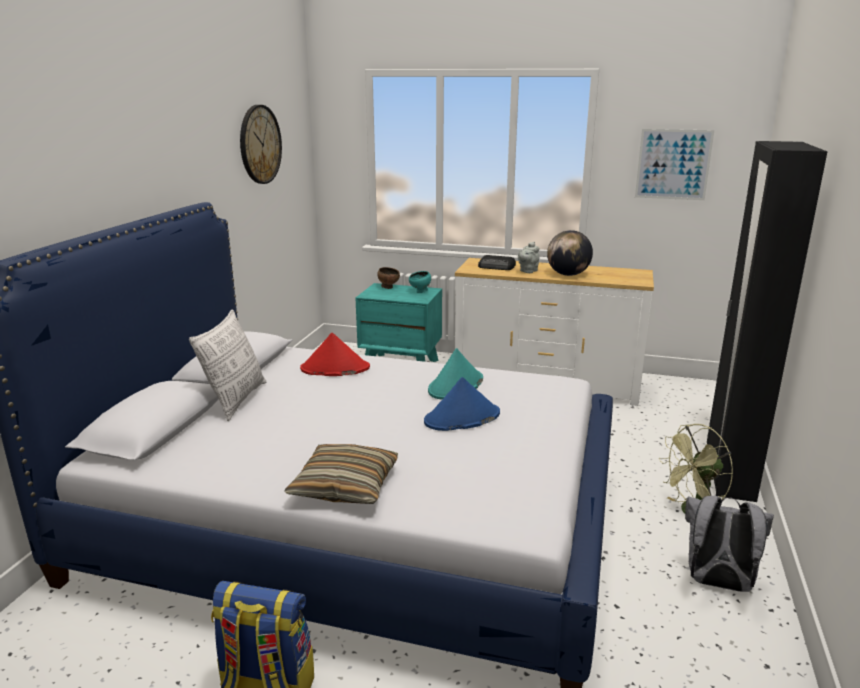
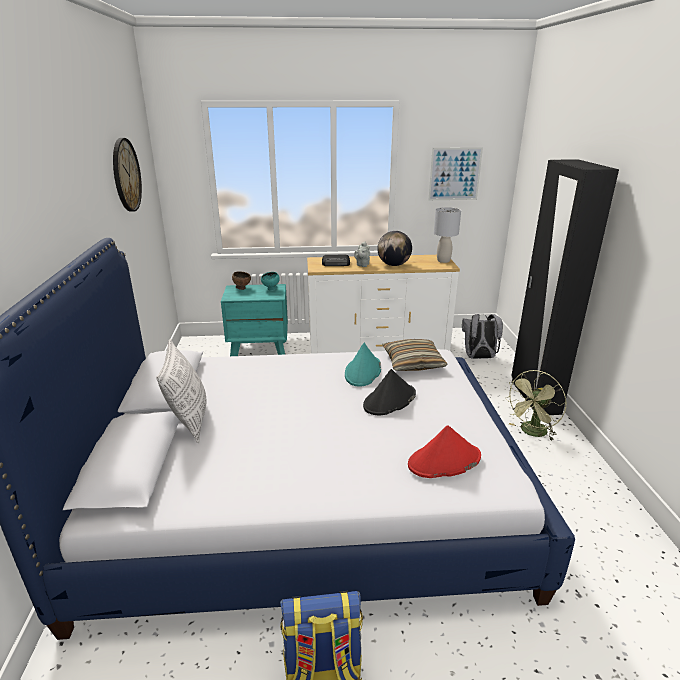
camera: 20 degrees left, 5 degrees up
pillow [284,444,398,504] -> pillow moved to [382,339,448,371]
red hat [300,333,370,376] -> red hat moved to [408,425,481,478]
blue hat [424,377,500,431] -> black hat [363,369,416,415]
grey backpack [685,496,774,592] -> grey backpack moved to [462,314,503,359]
none -> grey table lamp [434,207,461,263]

